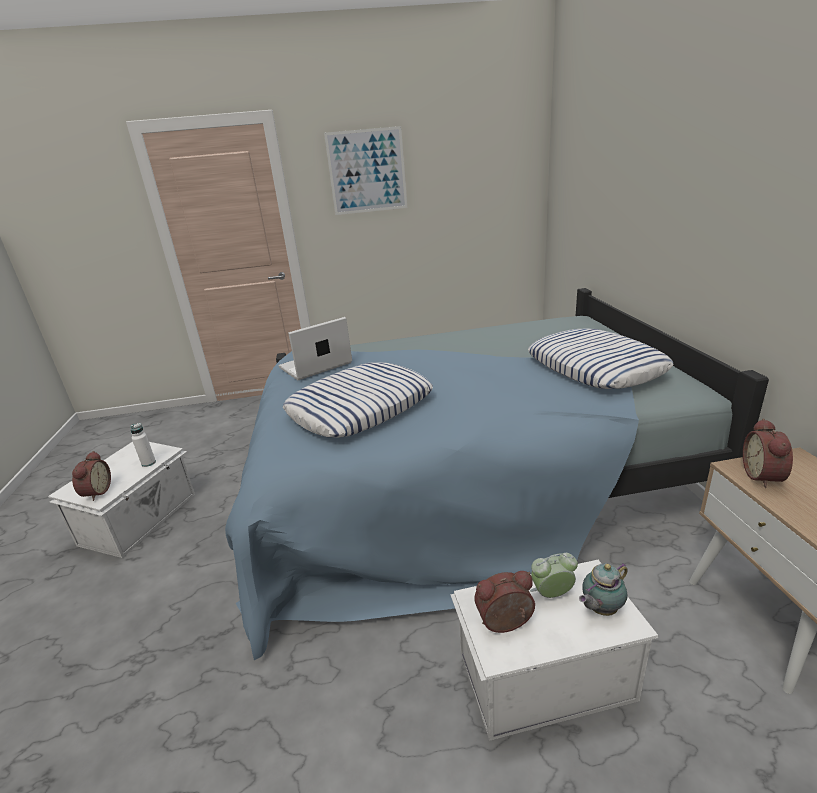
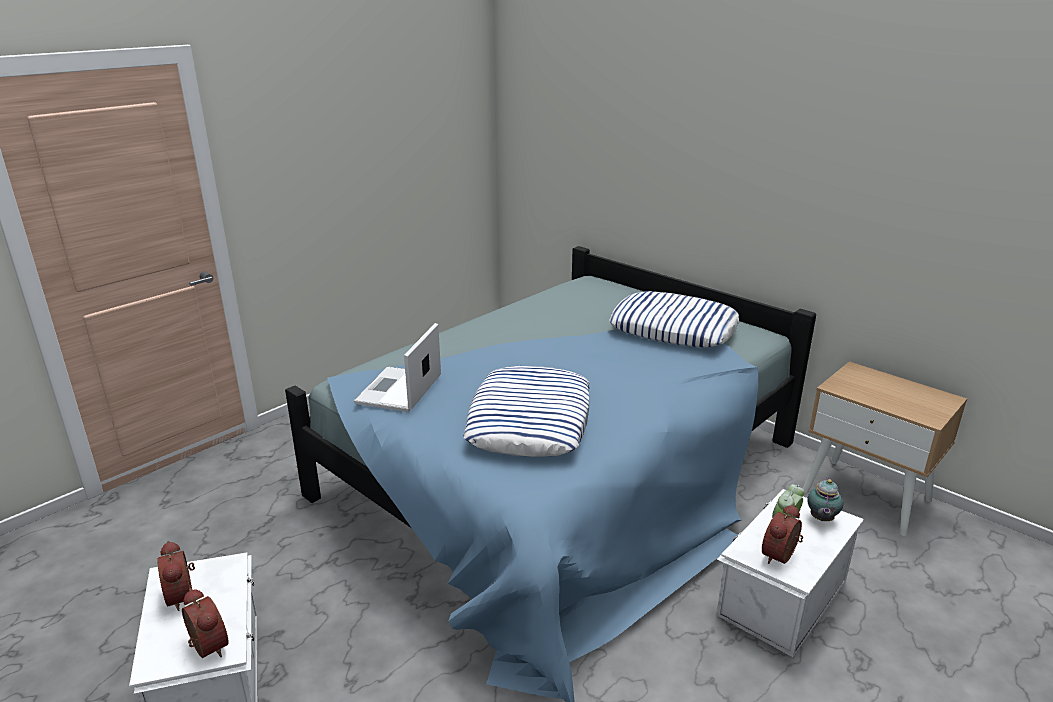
camera: 40 degrees left, 0 degrees up
white bottle [131,423,156,467] -> none
picture [324,126,407,215] -> none
alarm clock [743,418,793,488] -> alarm clock moved to [157,541,195,611]

